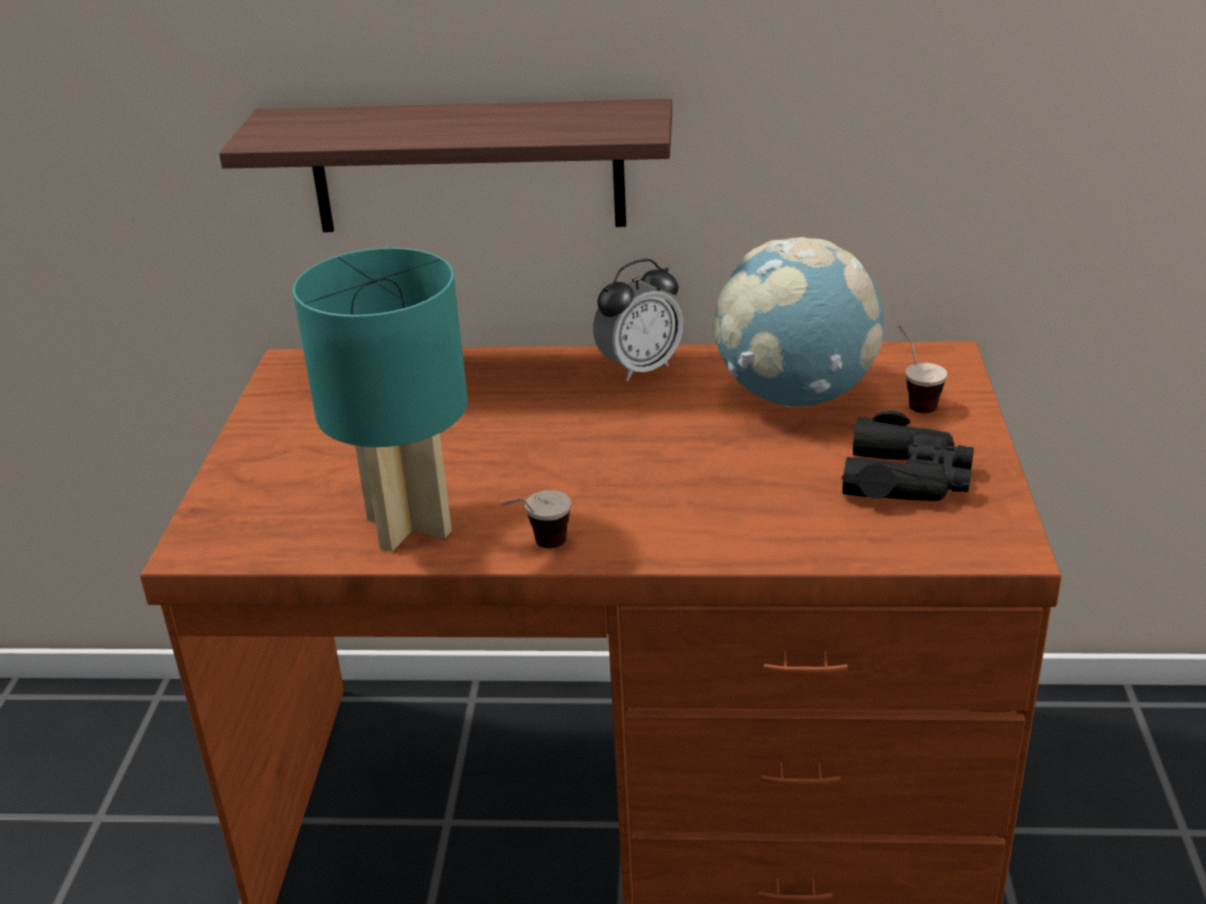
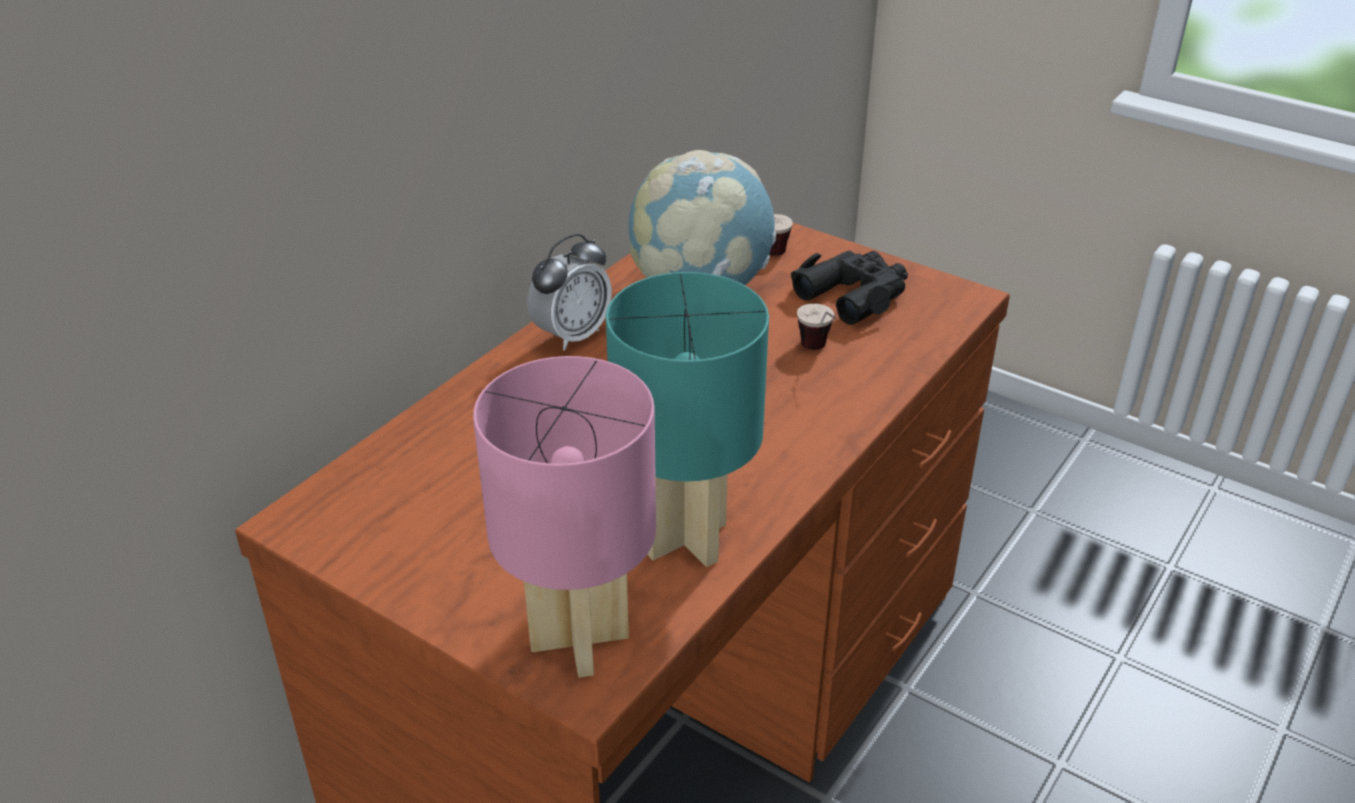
camera: 60 degrees left, 5 degrees up
shelf [219,99,672,232] -> none
cup [500,490,571,548] -> cup moved to [797,304,837,350]
alarm clock [593,259,683,381] -> alarm clock turned 45 degrees clockwise [527,233,612,351]
none -> pink table lamp [473,356,656,678]

